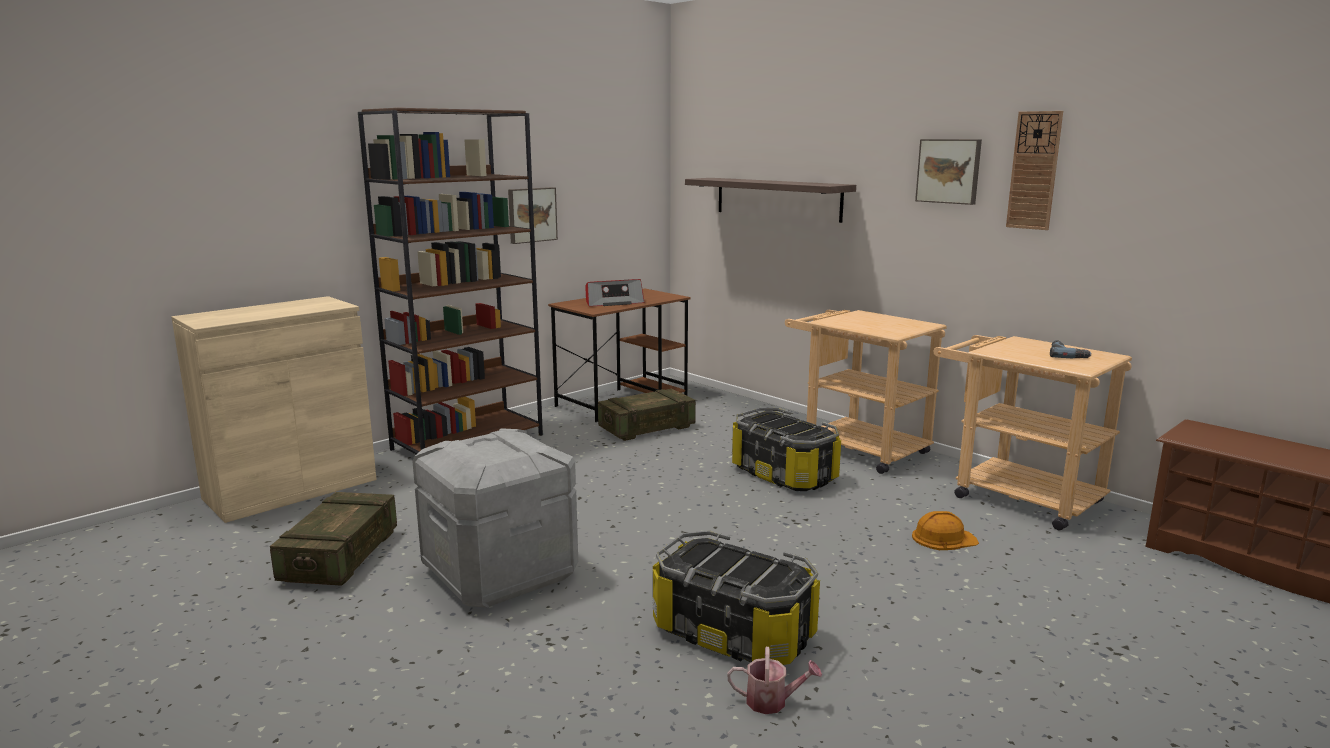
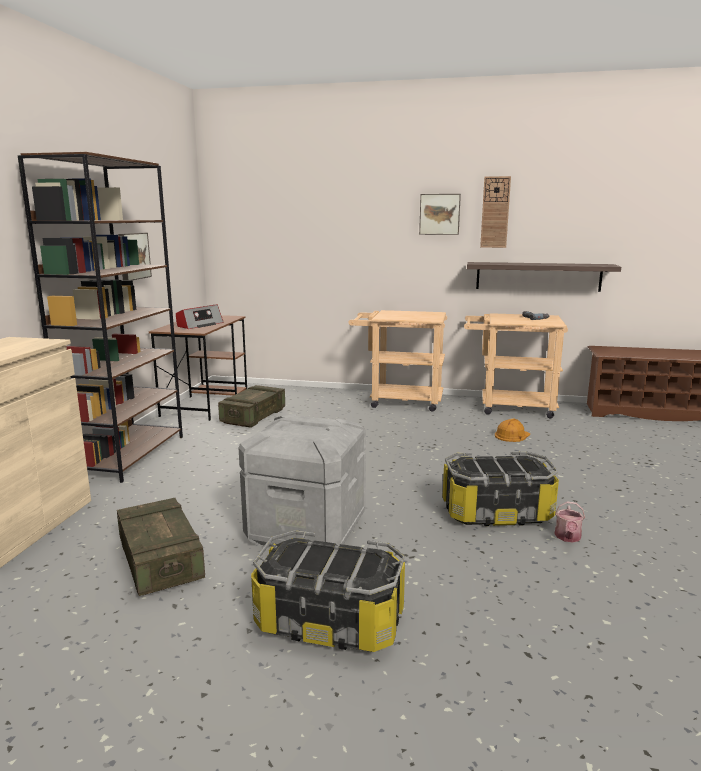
camera: 35 degrees left, 0 degrees up
shelf [685,178,856,223] -> shelf moved to [467,262,621,292]
watering can [727,647,822,714] -> watering can turned 135 degrees clockwise [554,501,585,543]
storage box [732,407,841,491] -> storage box moved to [251,530,405,652]

